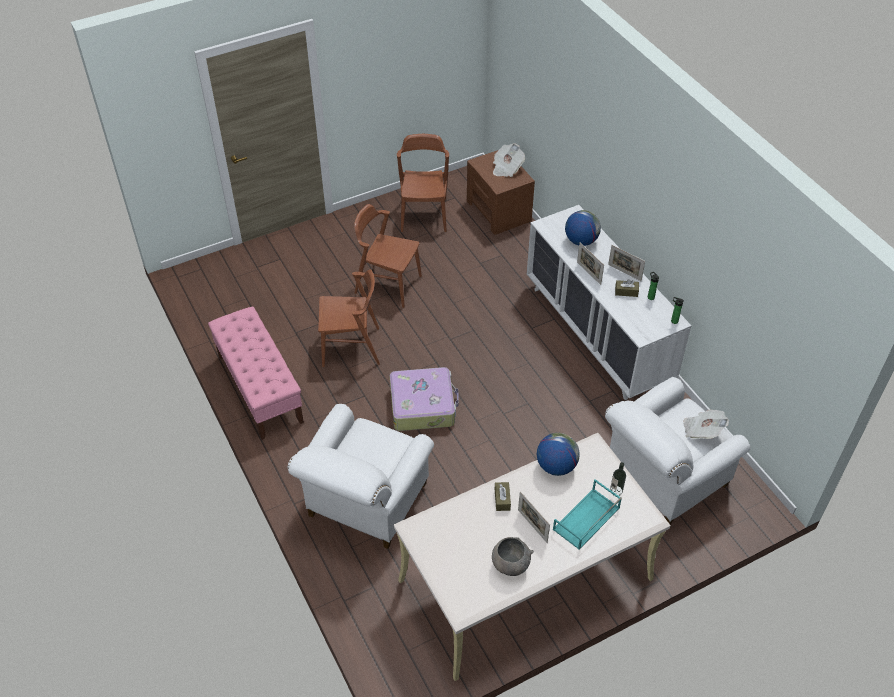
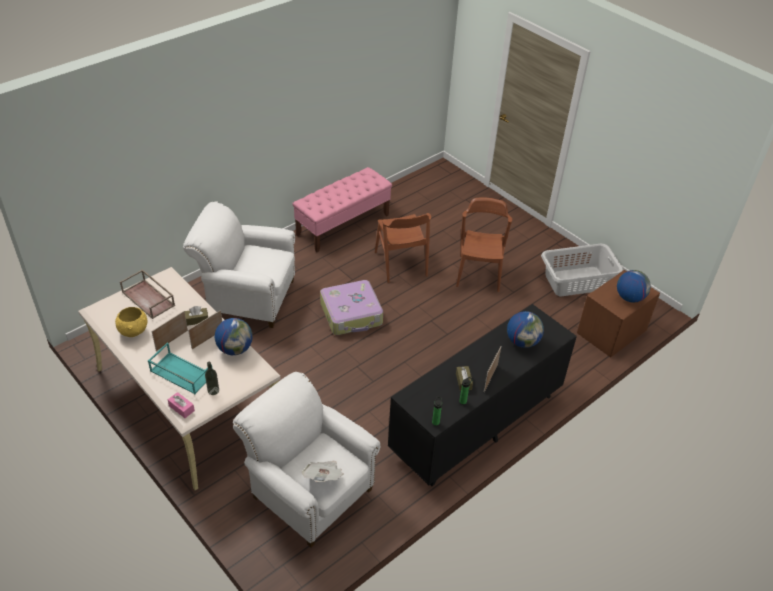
camera: 75 degrees right, 5 degrees down
brown chair [397,134,449,232] -> grey laundry basket [541,244,623,296]
grey bowl [492,537,534,576] -> yellow bowl [115,307,147,337]
newspaper [493,143,525,177] -> globe [617,270,651,303]
white dresser [527,205,691,400] -> black dresser [388,304,577,486]
picture frame [577,242,604,285] -> picture frame moved to [188,310,222,349]
none -> brown tray [120,269,175,319]
none -> pink tissue box [168,392,195,418]

